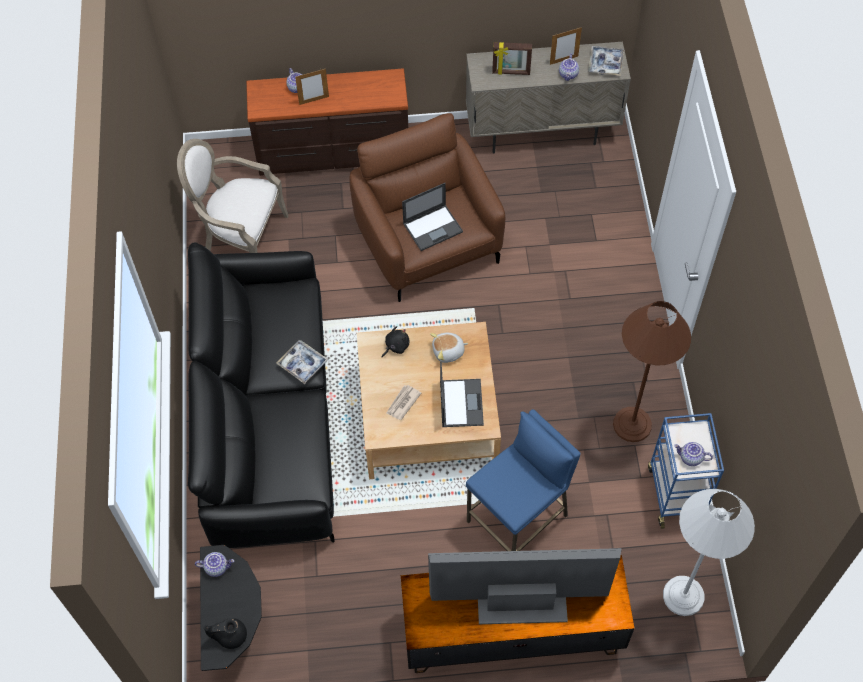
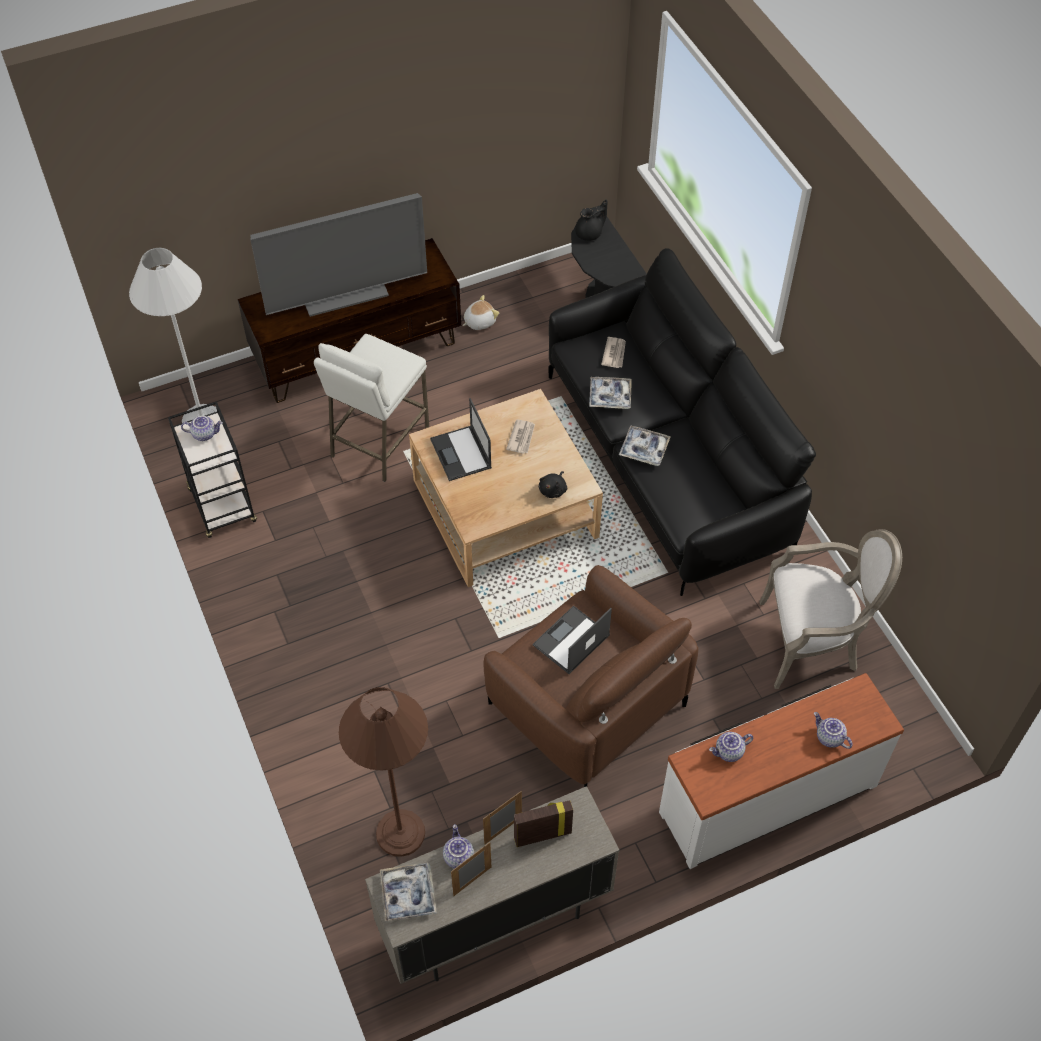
camera: 160 degrees right, 5 degrees down
teapot [195,552,234,577] -> teapot moved to [709,732,753,762]
brown dresser [246,68,408,176] -> white dresser [659,673,904,869]
picture frame [295,69,329,105] -> picture frame moved to [483,791,522,845]
plush toy [430,333,468,363] -> plush toy moved to [463,295,499,330]
blue stool [466,409,581,551] -> white stool [314,334,429,482]
brown floor lamp [613,301,691,442] -> brown floor lamp moved to [339,687,428,857]
blue cart [648,413,724,529] -> black cart [168,401,257,538]
none -> tray [589,377,632,409]
none -> newspaper [601,337,626,368]

